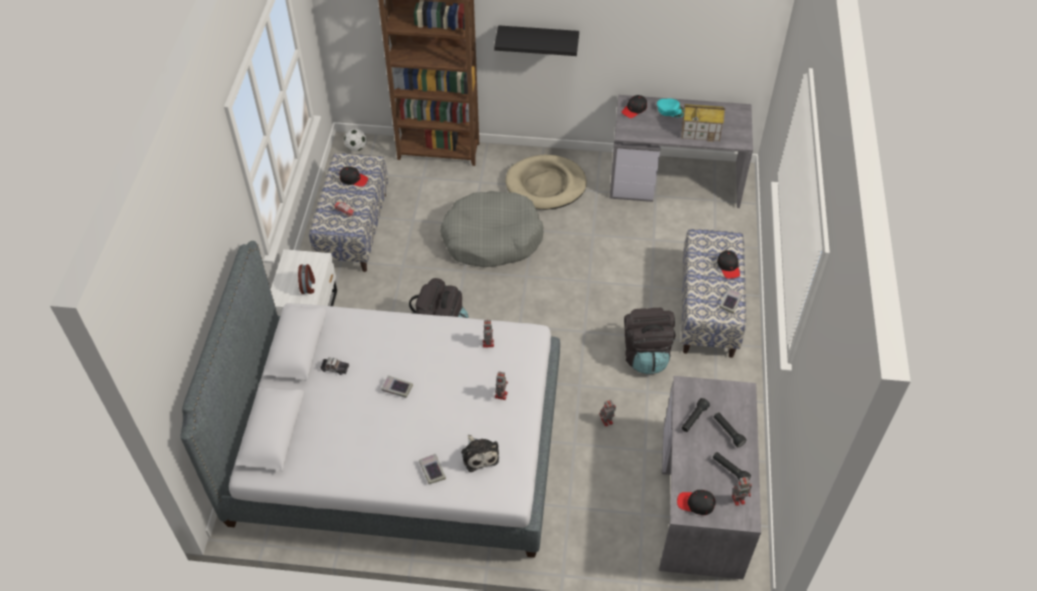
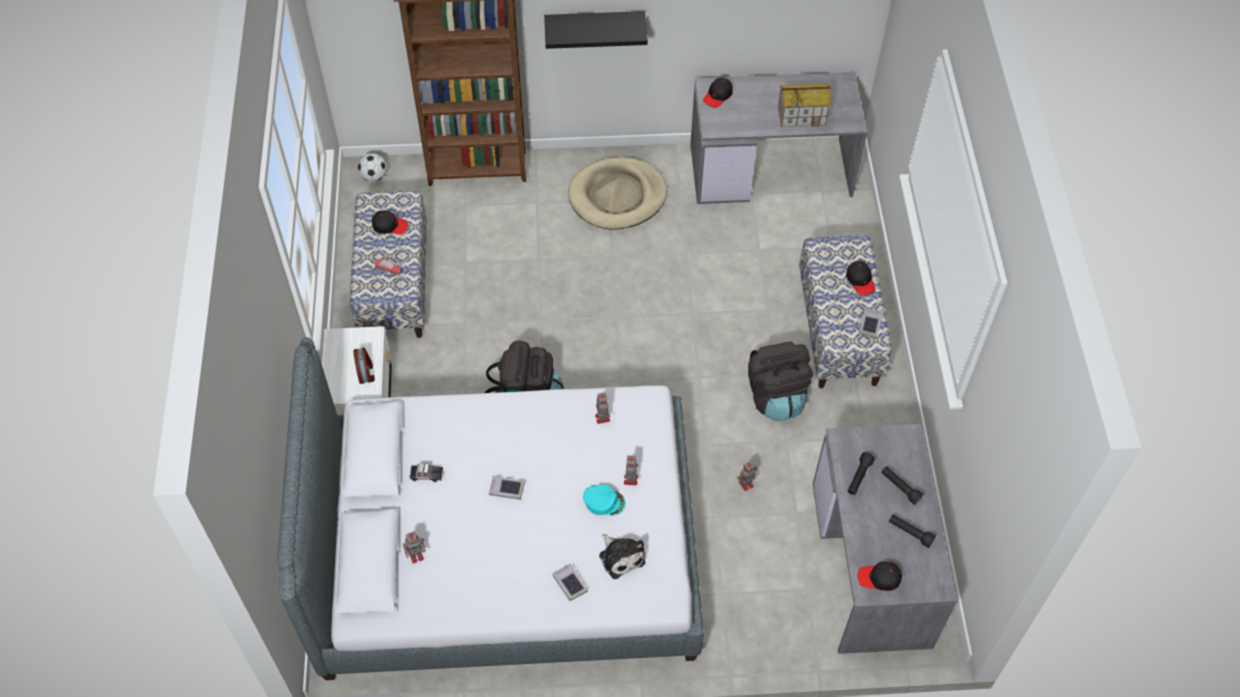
camera: 10 degrees left, 5 degrees up
grey dog bed [440,191,543,267] -> none
turquoise cap [657,99,684,117] -> turquoise cap moved to [583,485,625,515]
toy robot [732,477,752,506] -> toy robot moved to [403,532,426,563]

